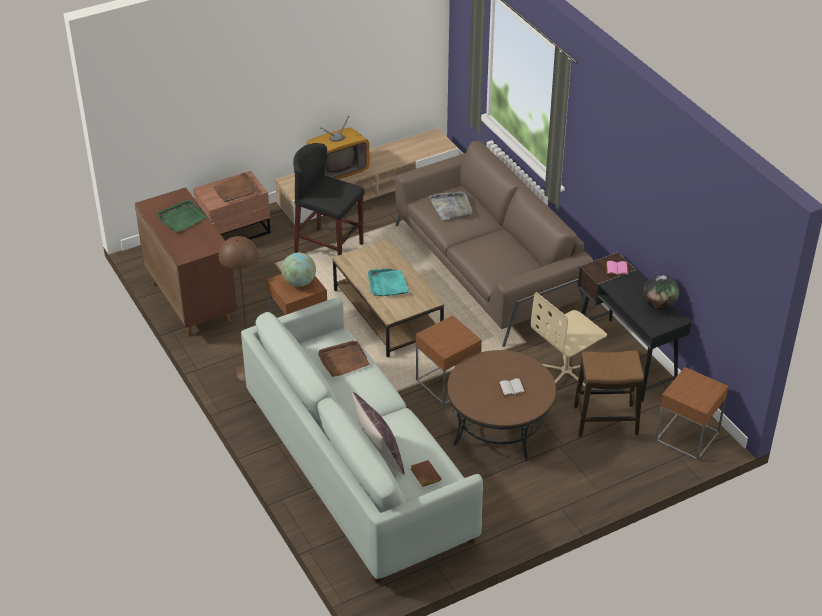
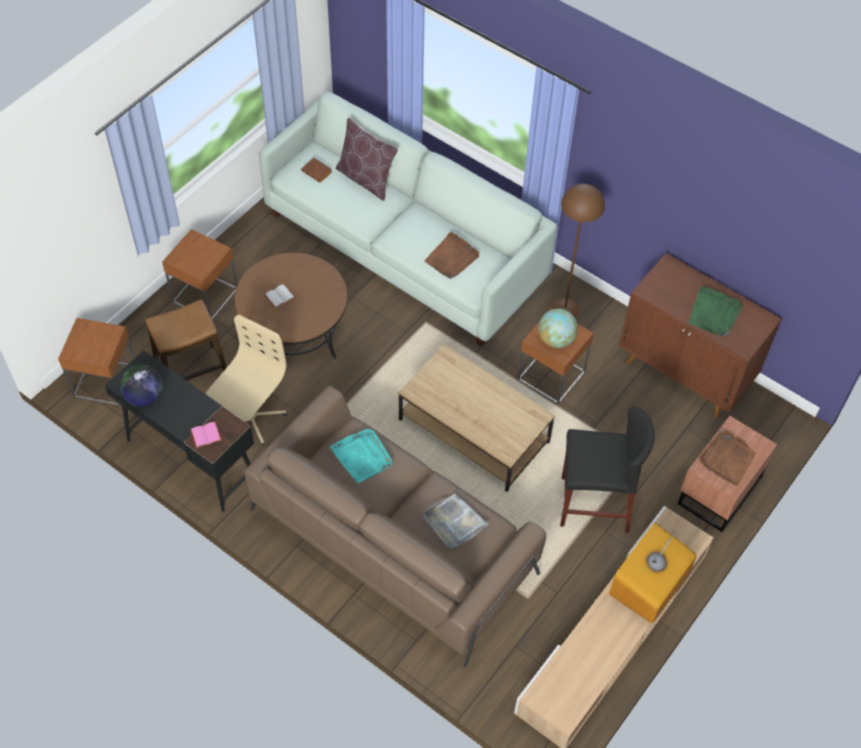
camera: 155 degrees right, 15 degrees up
turquoise tray [368,269,410,296] -> turquoise tray moved to [330,429,393,483]
brown side table [416,315,482,405] -> brown side table moved to [162,229,237,320]

